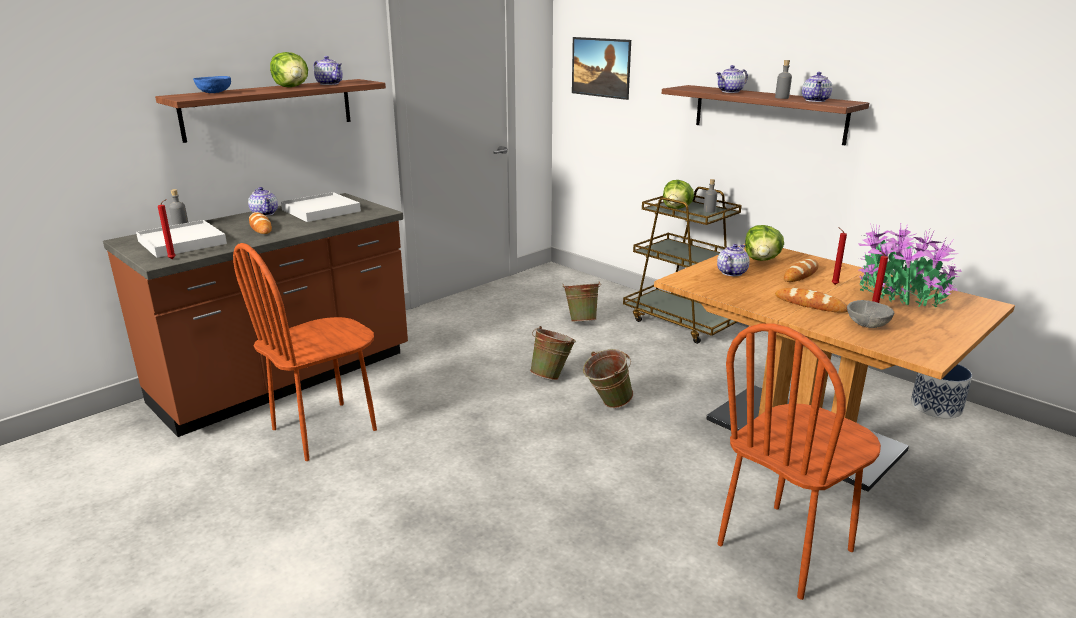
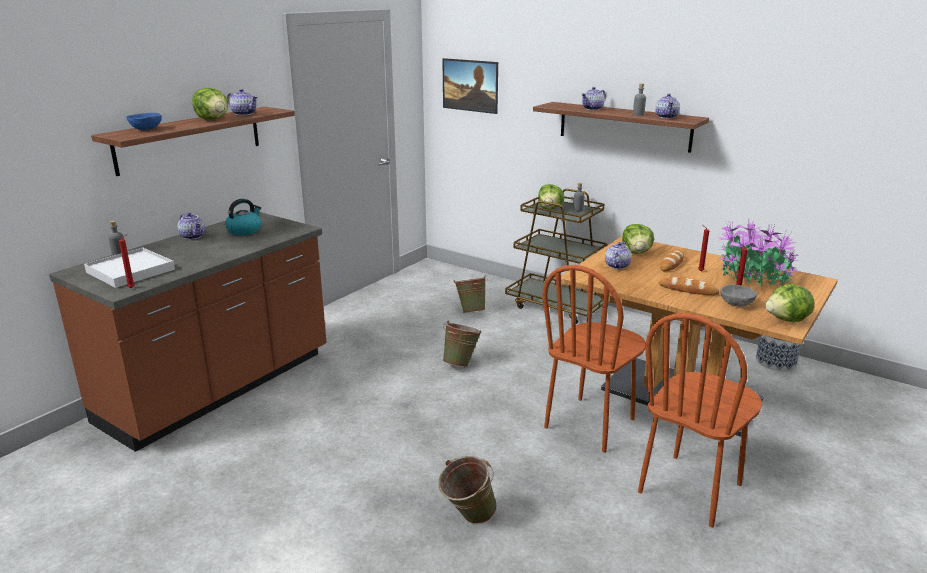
camera: 10 degrees left, 0 degrees up
brown chair [233,243,377,461] -> brown chair moved to [542,265,646,453]
bread [249,212,272,234] -> none
white tray [281,192,361,222] -> kettle [225,199,261,235]
green bucket [583,349,634,408] -> green bucket moved to [438,456,497,524]
none -> lettuce [765,284,815,322]

